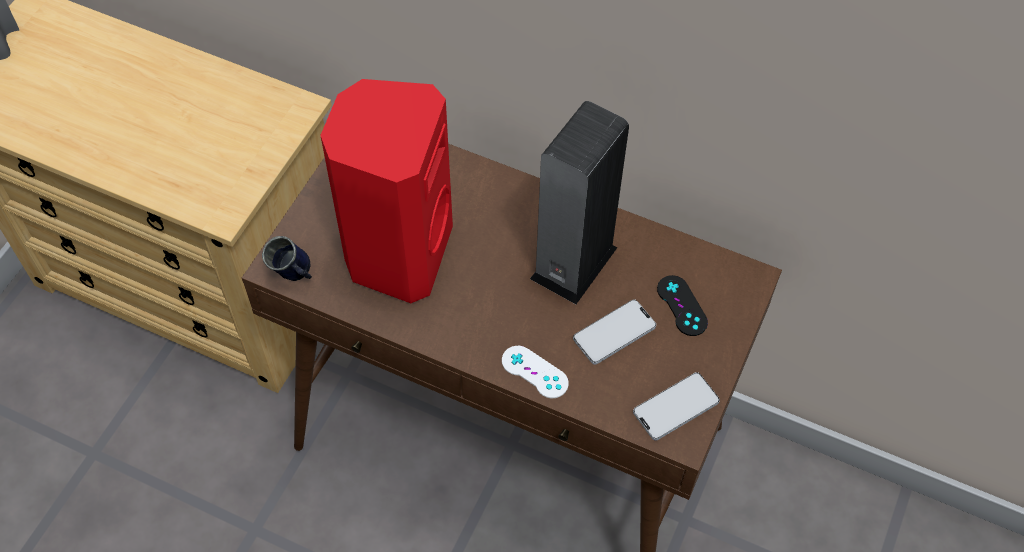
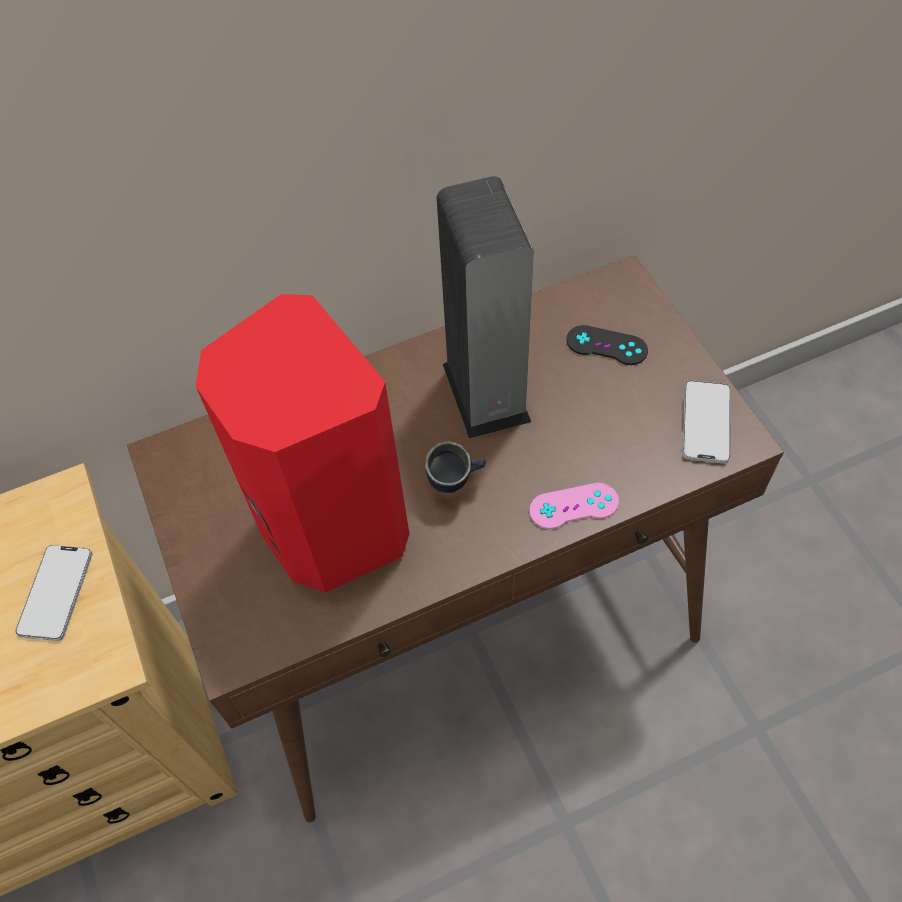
camera: 45 degrees left, 0 degrees up
blue mug [262,236,312,281] -> blue mug moved to [425,441,486,493]
white game controller [502,346,569,398] -> pink game controller [529,483,619,529]
phone [573,299,656,365] -> phone moved to [15,545,92,641]

